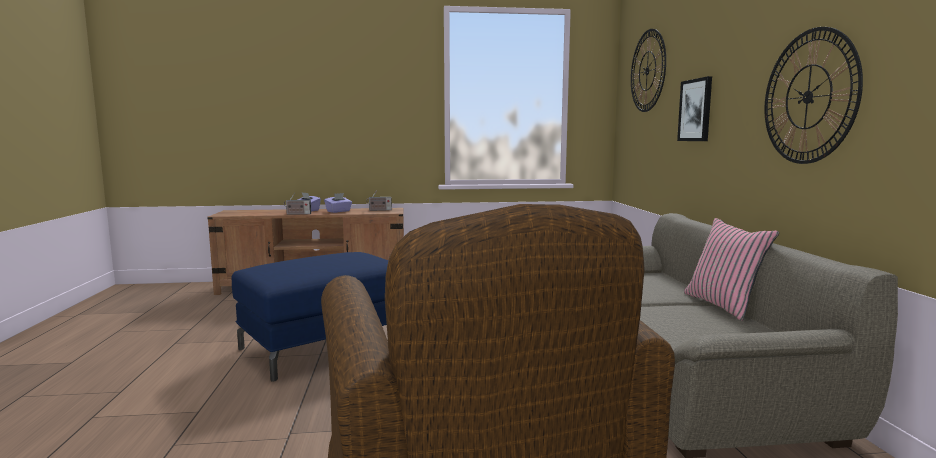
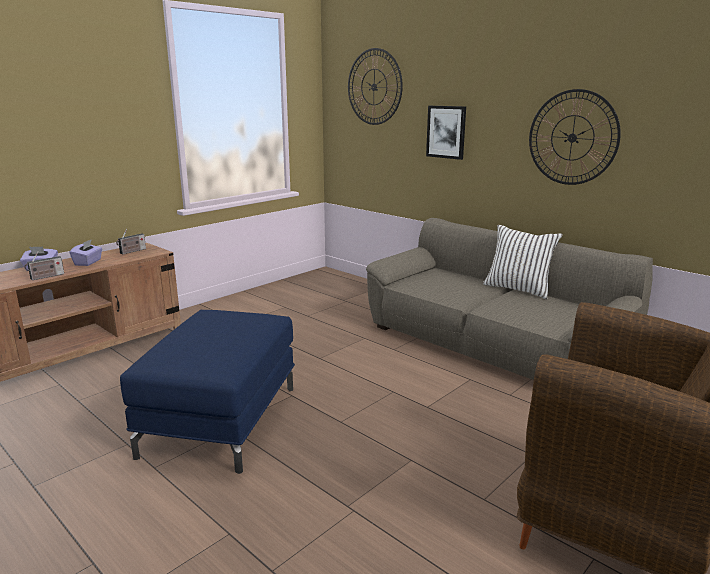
camera: 40 degrees left, 10 degrees up
pink pillow [684,218,779,321] -> white pillow [483,225,563,299]

